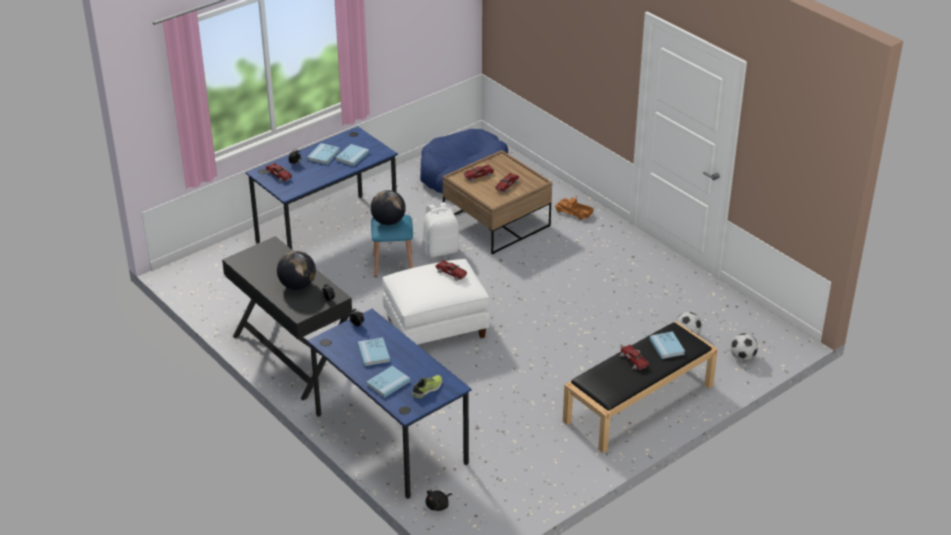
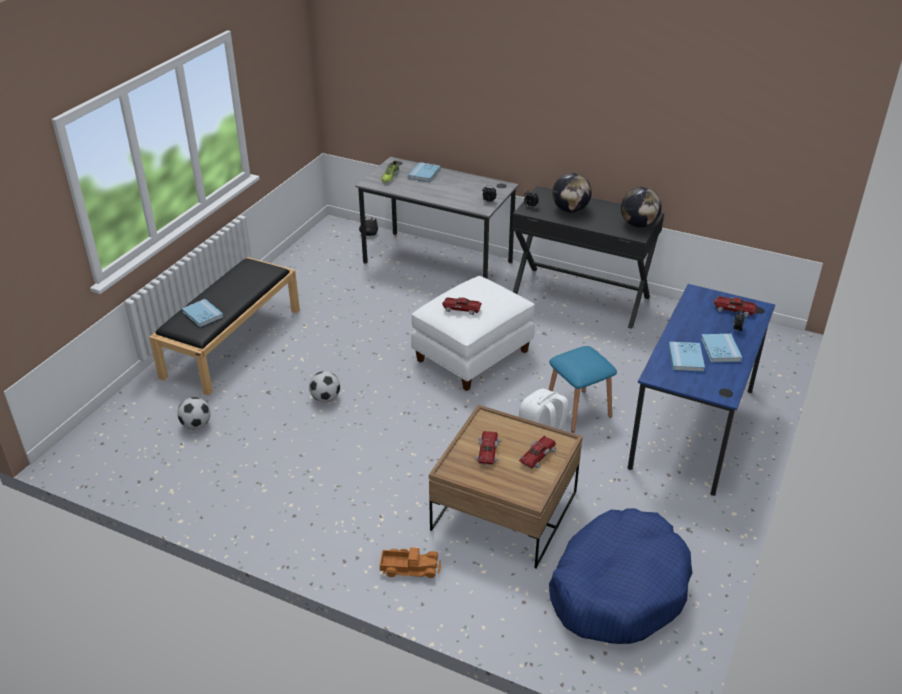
camera: 155 degrees right, 0 degrees up
blue desk [307,309,472,499] -> grey desk [355,157,519,279]
blue book [358,337,390,366] -> none
globe [370,190,406,225] -> globe moved to [621,187,662,227]
toy car [619,344,650,370] -> none
football [730,333,758,361] -> football moved to [309,371,340,402]

